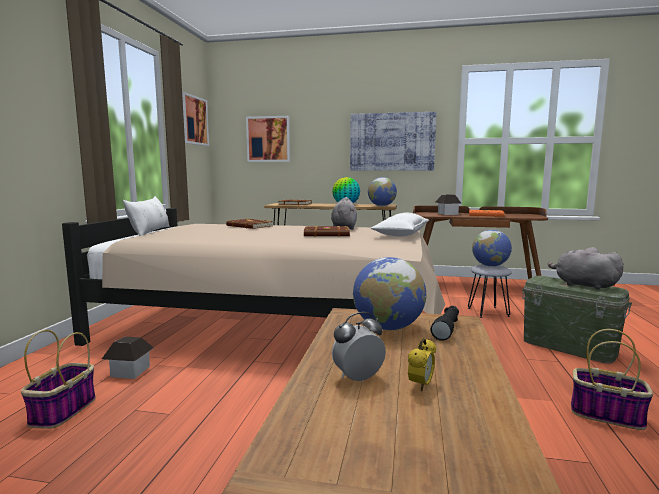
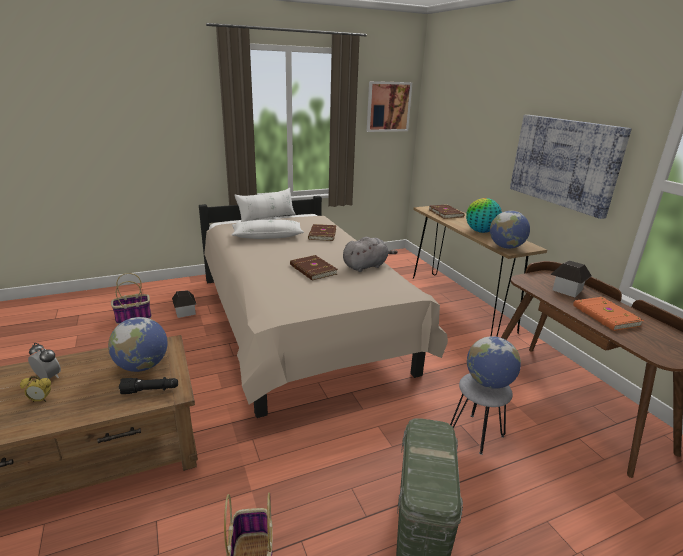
camera: 55 degrees right, 15 degrees up
picture [246,116,290,162] -> none
white pillow [370,213,429,237] -> white pillow moved to [232,220,304,239]
grey plush toy [548,247,624,290] -> none

